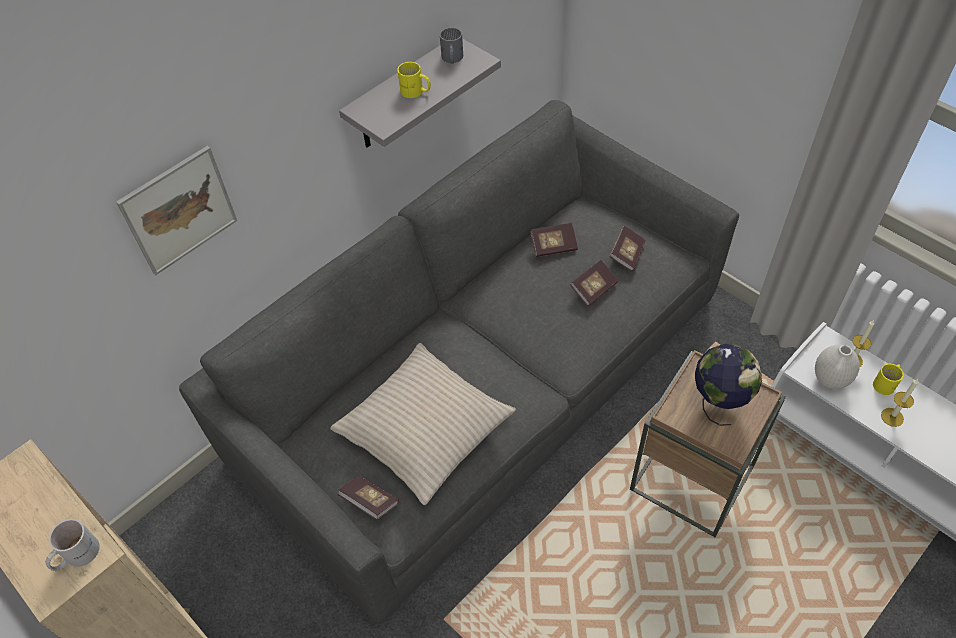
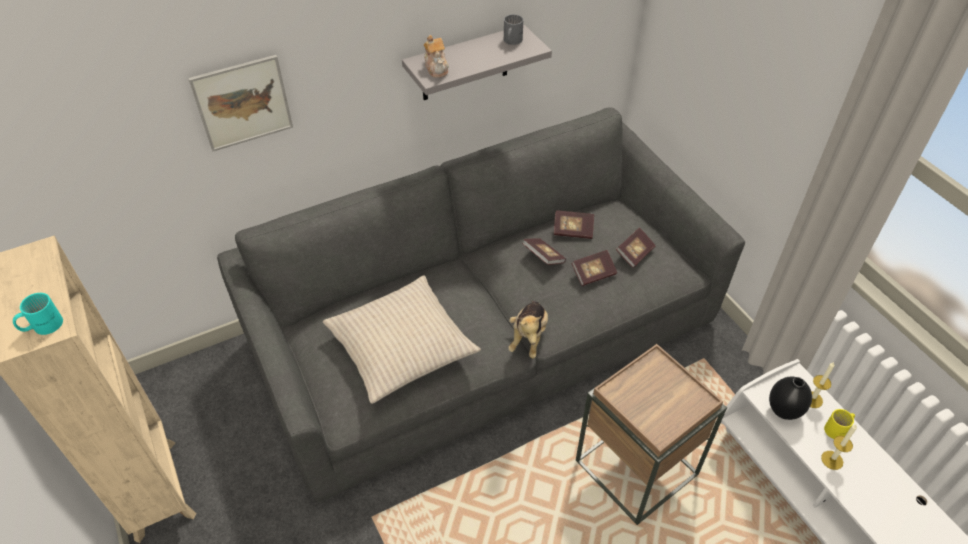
camera: 15 degrees right, 5 degrees down
white mug [45,519,100,571] -> turquoise mug [13,293,63,335]
book [338,476,399,520] -> book moved to [522,238,566,265]
yellow mug [397,62,431,98] -> none
globe [695,344,762,426] -> none
white vase [815,345,860,389] -> black vase [769,377,812,420]
none -> teapot [423,35,449,78]
none -> plush toy [508,301,548,359]

